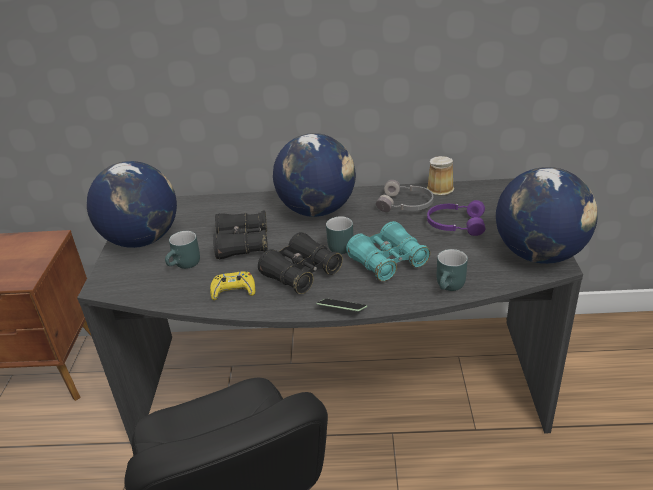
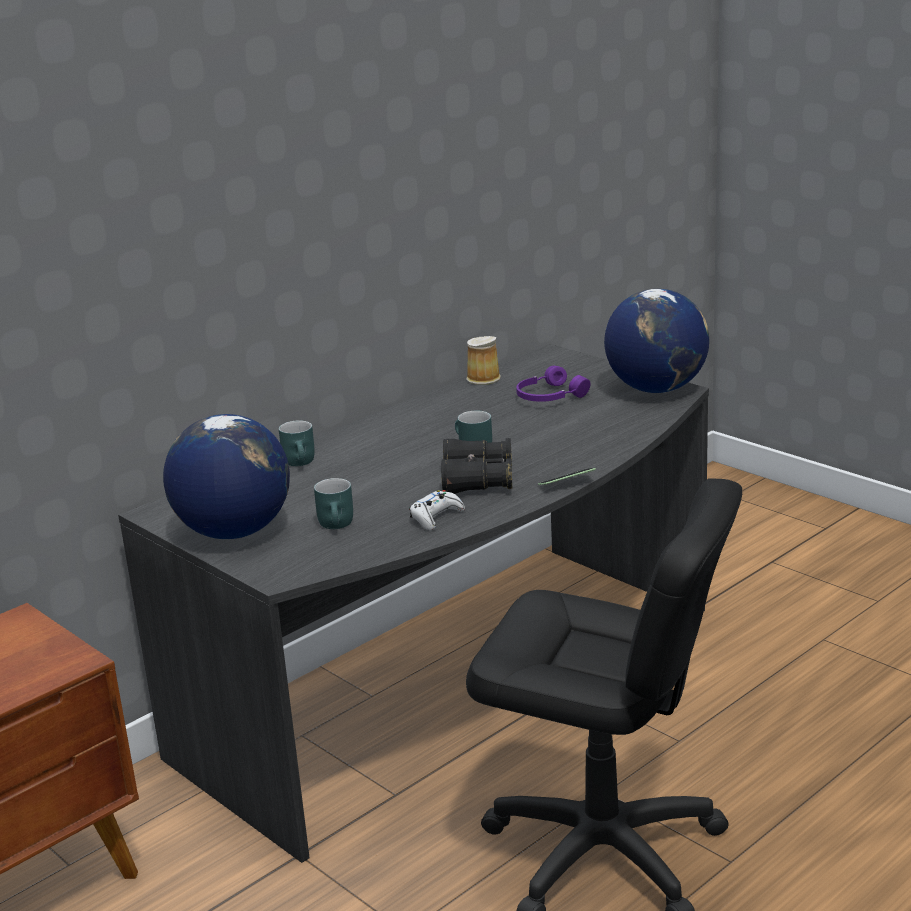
camera: 45 degrees left, 10 degrees down
yellow game controller [210,272,255,300] -> white game controller [409,490,465,531]
black binoculars [213,210,268,259] -> none
globe [273,133,356,217] -> none
turquoise binoculars [346,221,430,281] -> none
grey headphones [376,180,434,212] -> none
turquoise mug [437,249,468,291] -> turquoise mug moved to [279,420,315,466]

